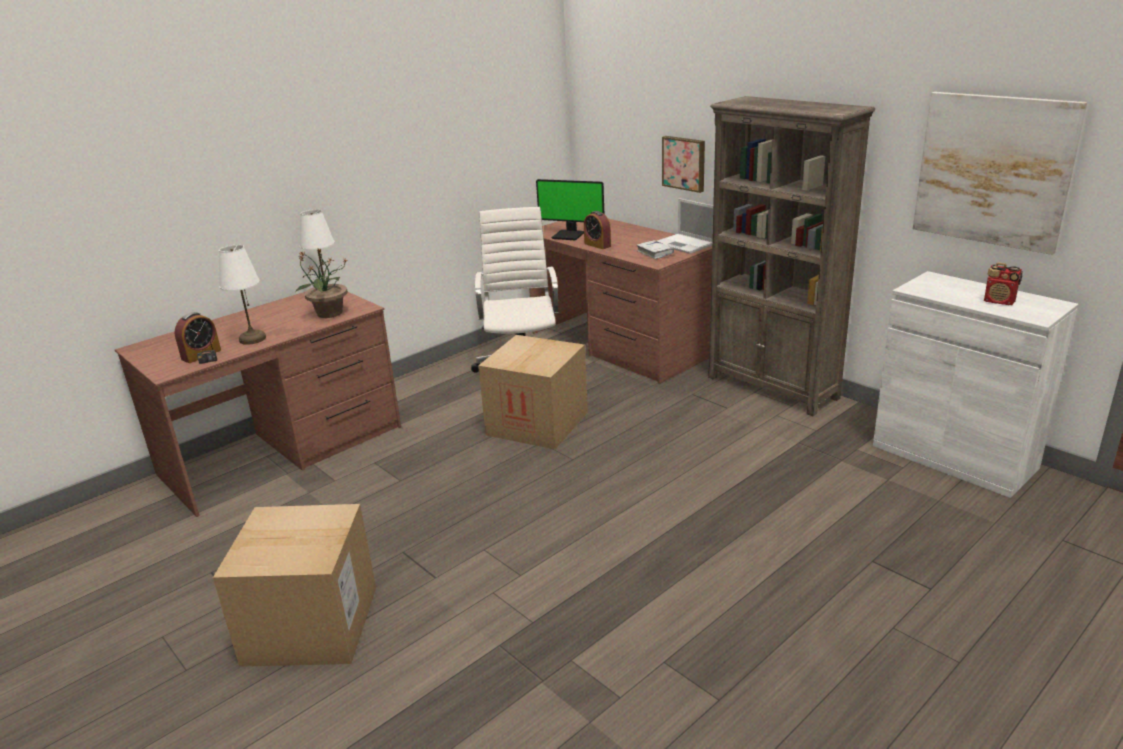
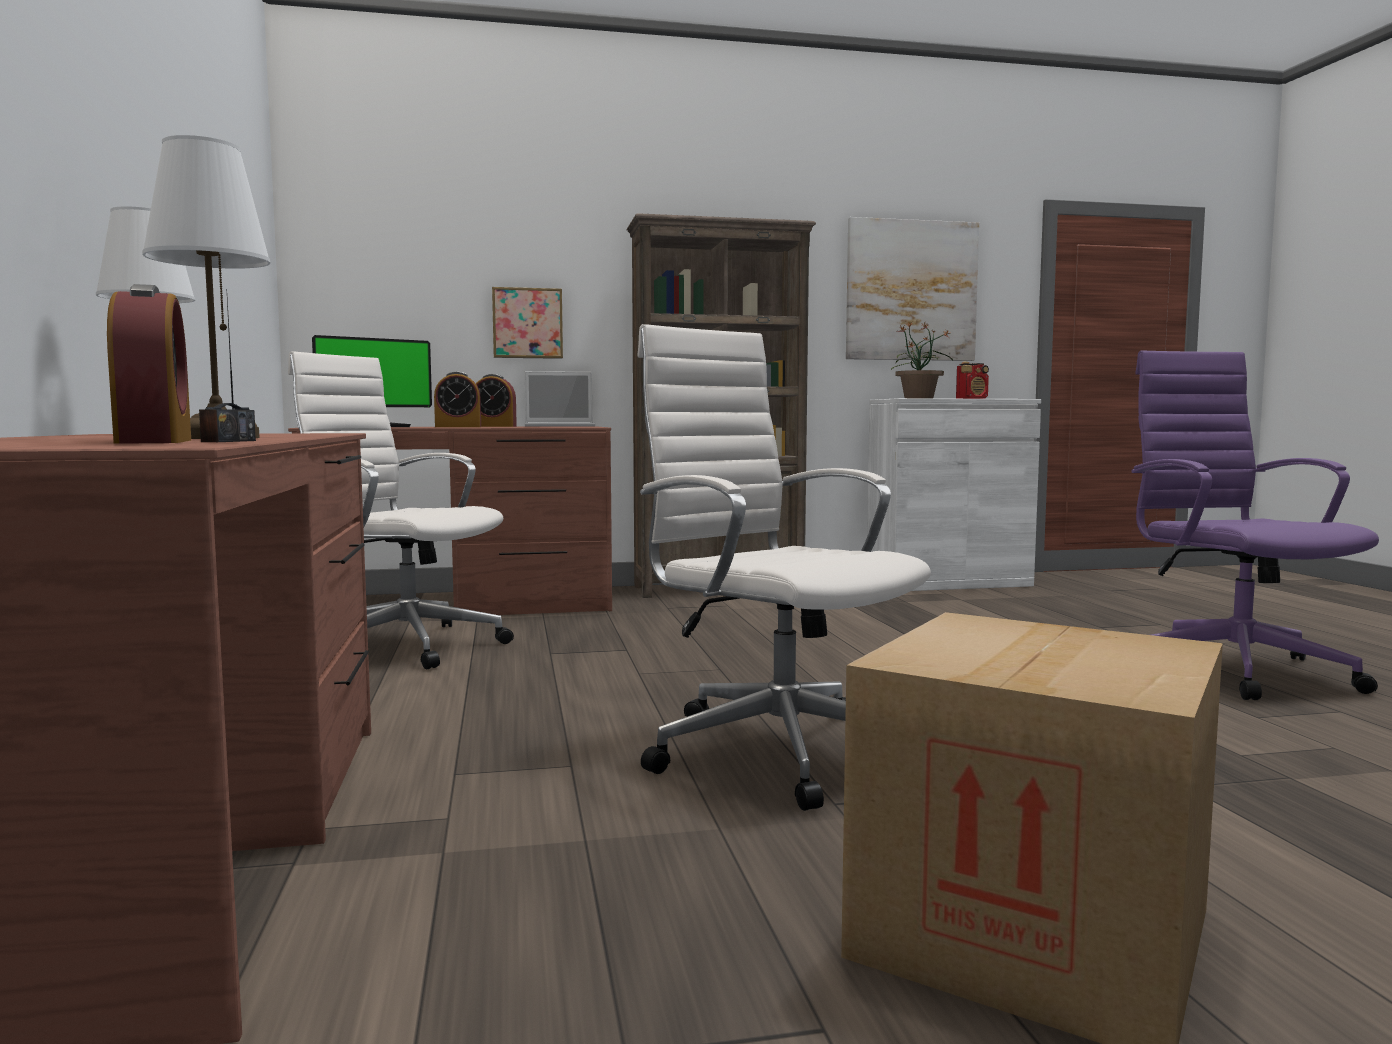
camera: 60 degrees left, 20 degrees down
potted plant [295,247,348,318] -> potted plant moved to [891,322,953,398]
cardboard box [478,335,588,449] -> none
white book [637,240,674,259] -> none
none -> alarm clock [476,374,517,427]
none -> white office chair [637,324,931,811]
none -> purple office chair [1132,351,1379,700]

